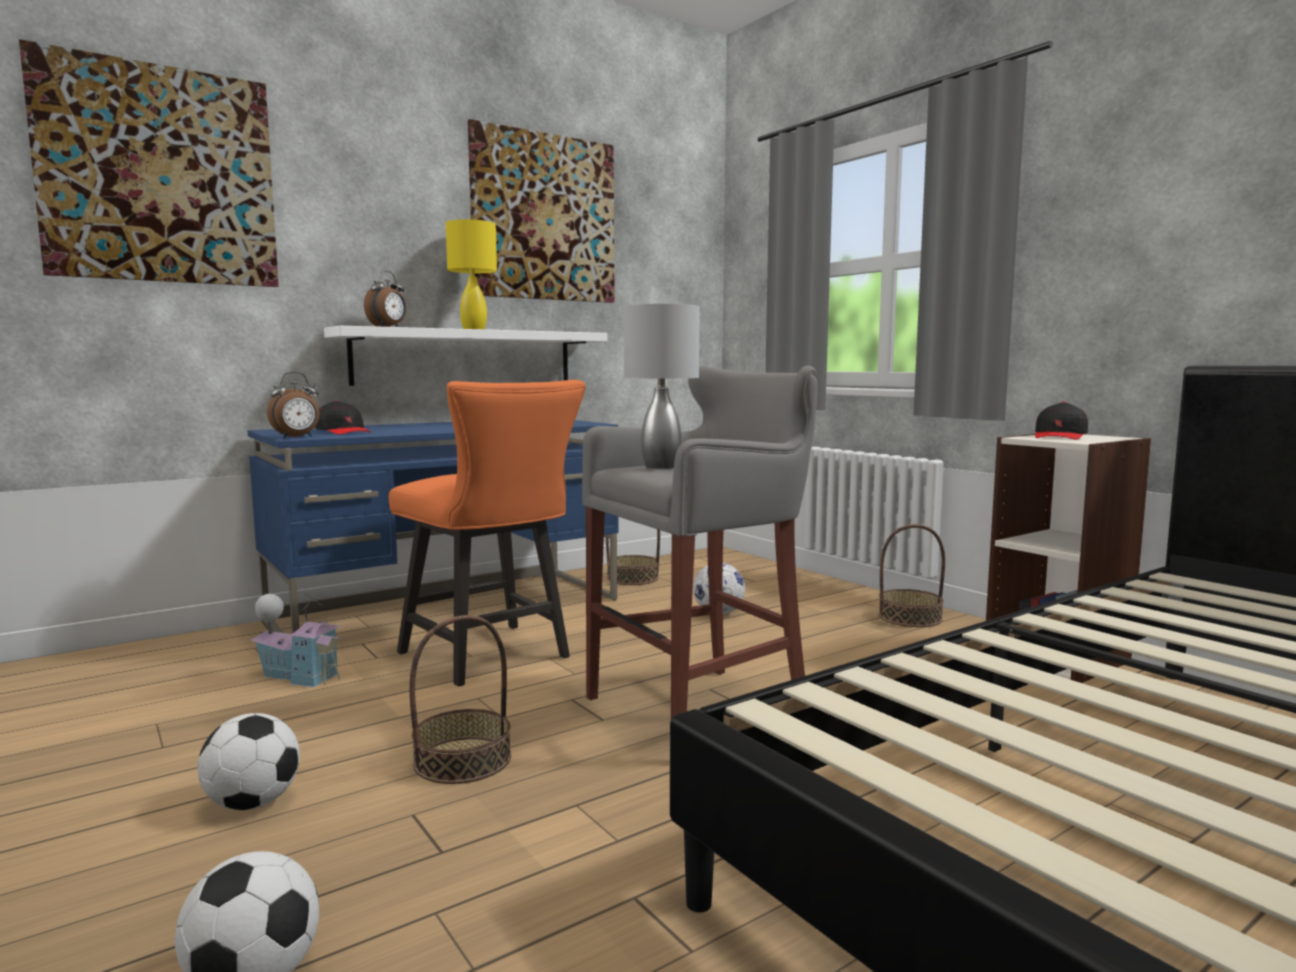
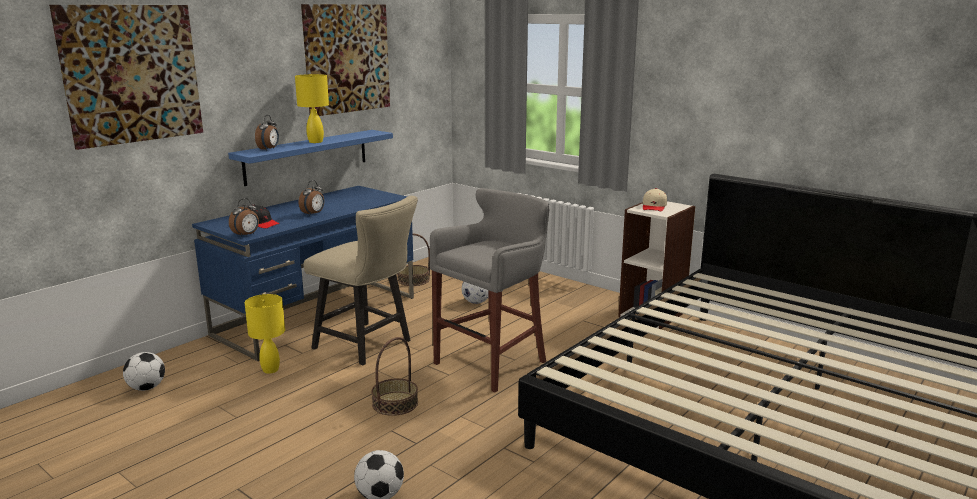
camera: 15 degrees left, 10 degrees up
football [197,713,300,810] -> football moved to [123,352,165,391]
toy house [251,593,342,688] -> yellow table lamp [245,294,285,374]
white shelf [324,326,607,386] -> blue shelf [228,130,393,186]
orange chair [389,380,586,687] -> beige chair [304,196,418,365]
grey table lamp [624,304,700,469] -> none
basket [879,524,945,627] -> none
black cap [1035,402,1088,440] -> beige cap [643,188,667,211]
none -> alarm clock [299,180,324,216]

